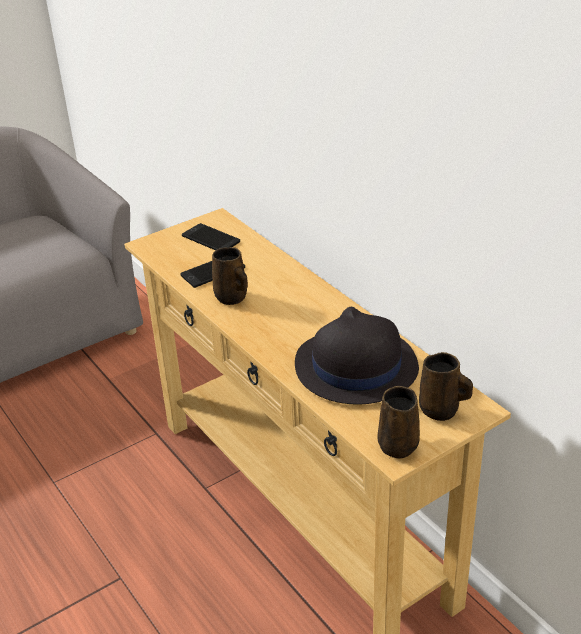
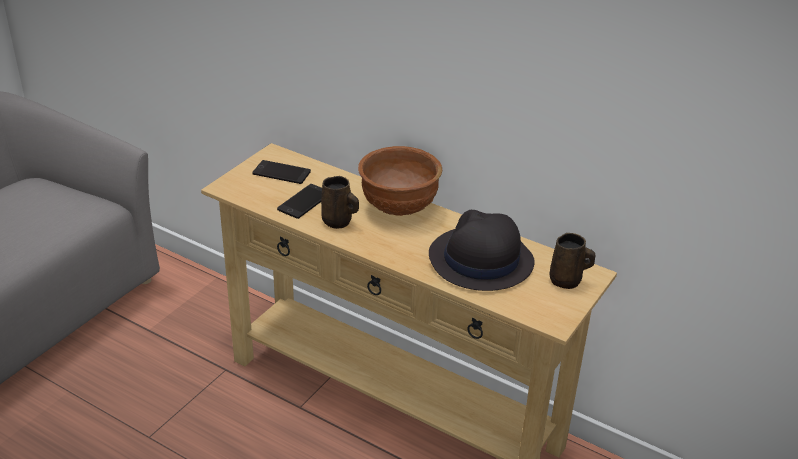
camera: 25 degrees left, 0 degrees up
brown mug [377,386,420,459] -> none
none -> brown bowl [358,146,442,216]

